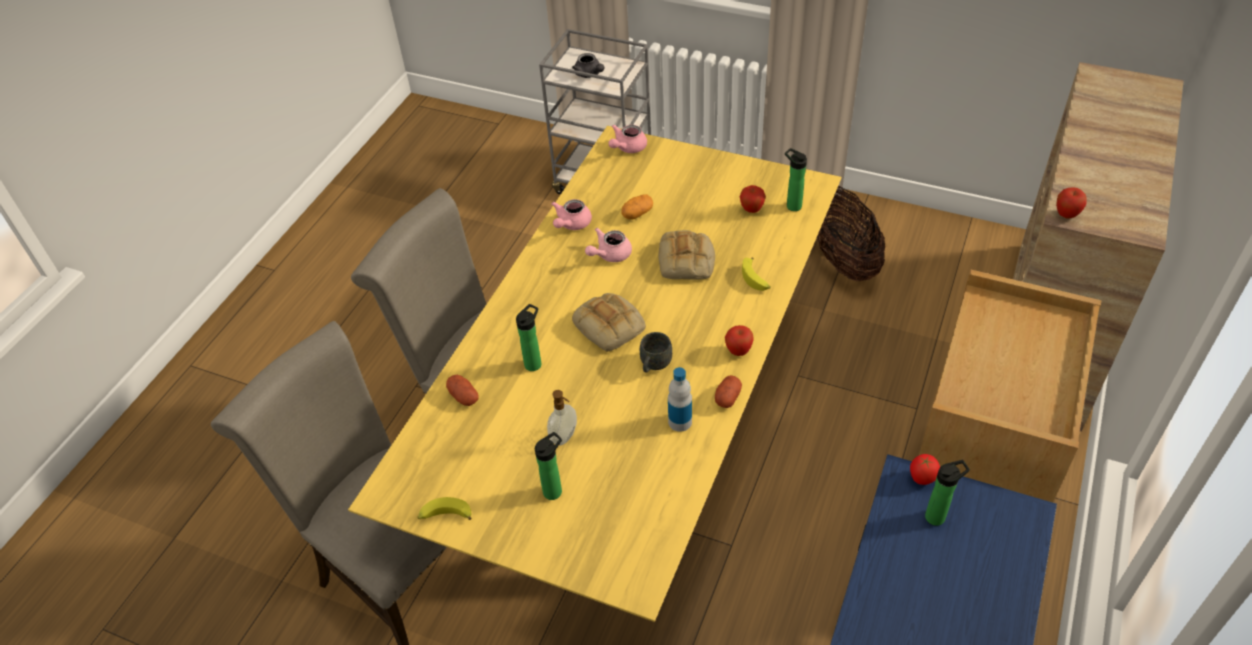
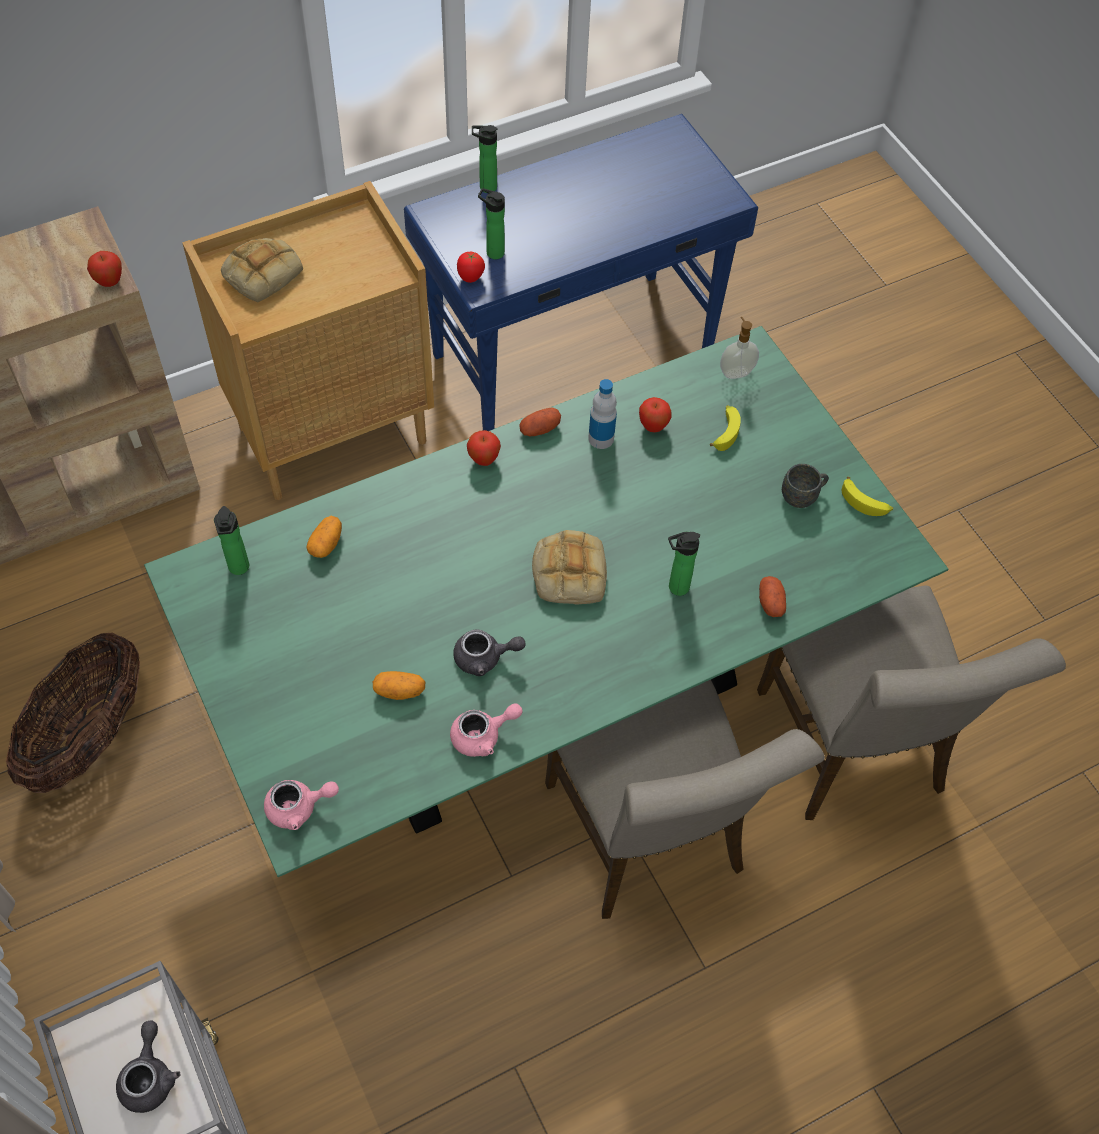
camera: 145 degrees left, 10 degrees up
yellow dining table [348,126,841,622] -> green dining table [144,326,948,877]
bottle [535,432,562,500] -> bottle moved to [472,125,498,193]
soap dispenser [547,390,577,445] -> soap dispenser moved to [720,317,759,379]
pink teapot [585,228,632,262] -> grey teapot [453,629,526,676]
grey mug [640,332,672,372] -> grey mug moved to [782,464,829,508]
bread [658,230,715,280] -> bread moved to [221,238,303,302]
apple [740,185,766,213] -> apple moved to [639,397,672,432]
banana [742,258,771,291] -> banana moved to [710,405,741,451]
none -> potato [306,516,342,558]

